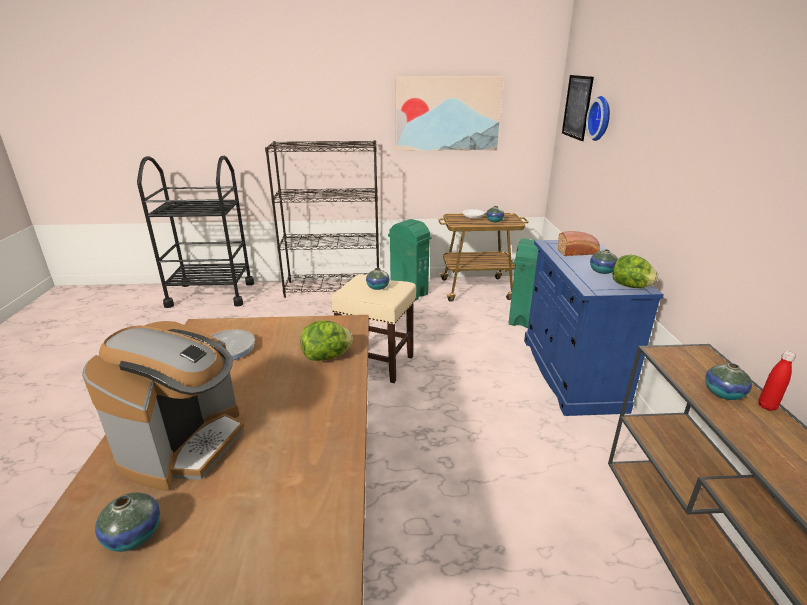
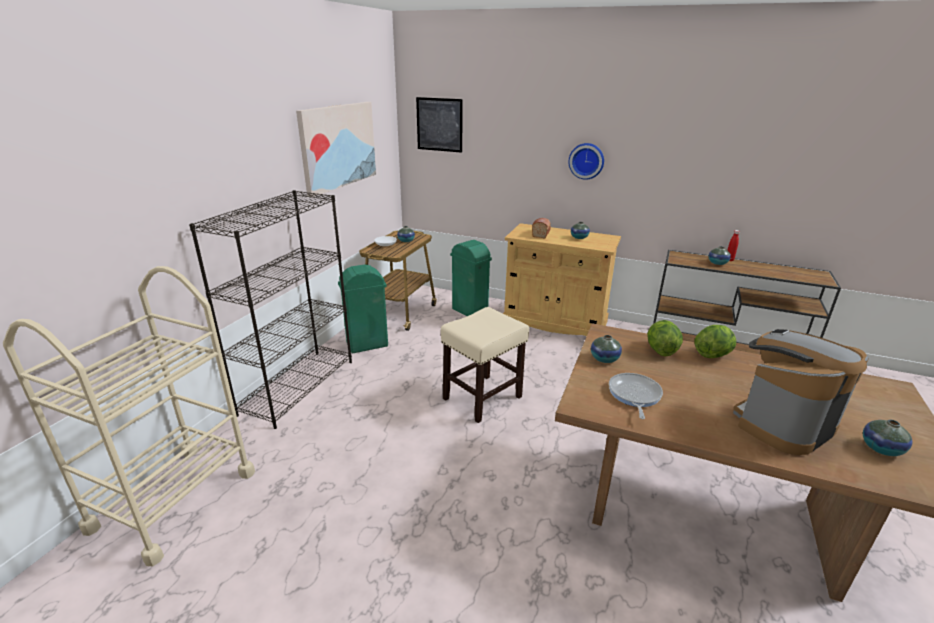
camera: 65 degrees left, 0 degrees up
coffee machine [82,321,244,491] -> coffee machine turned 75 degrees counterclockwise [733,329,869,455]
black cart [137,156,254,308] -> beige cart [3,266,255,566]
vase [366,268,390,290] -> vase moved to [591,335,622,363]
blue cabinet [524,240,664,416] -> beige cabinet [503,223,621,336]
wall clock [586,96,610,141] -> wall clock moved to [569,143,604,180]
lettuce [613,255,658,288] -> lettuce moved to [694,325,736,358]

